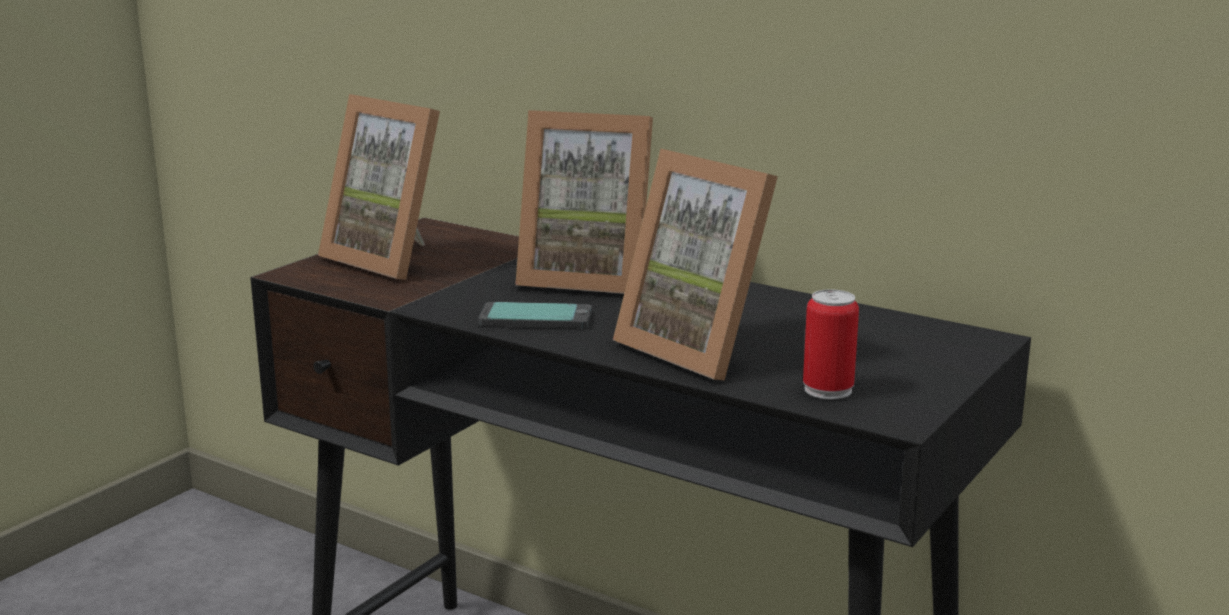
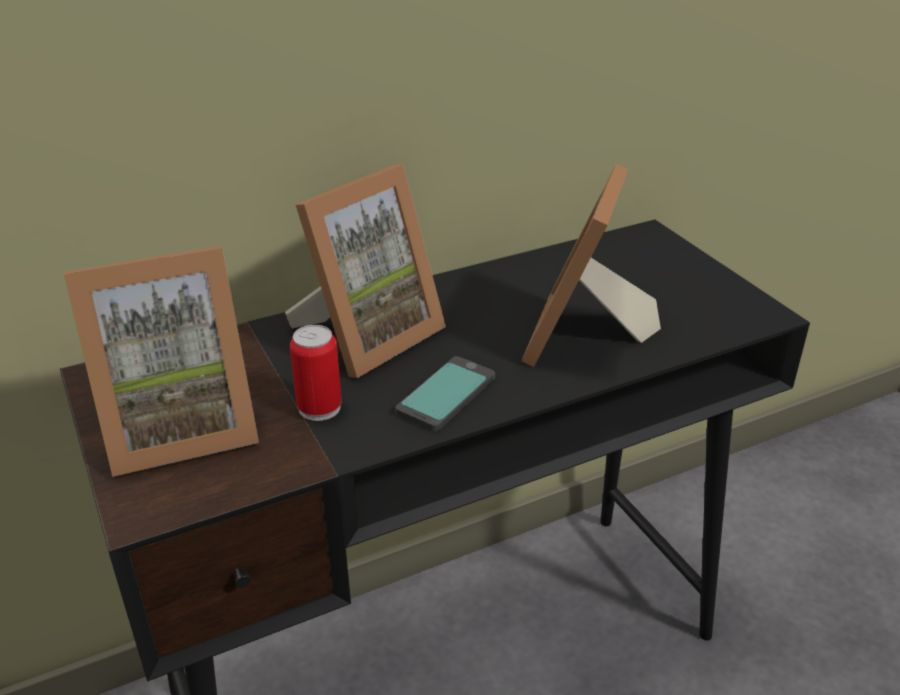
camera: 60 degrees left, 15 degrees up
picture frame [613,149,778,380] -> picture frame turned 120 degrees clockwise [521,164,661,367]
can [803,289,859,399] -> can moved to [290,325,342,421]

